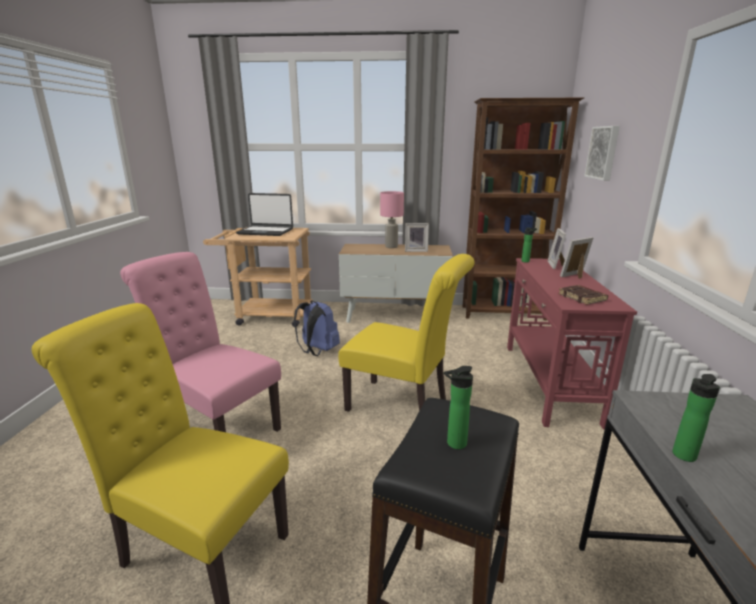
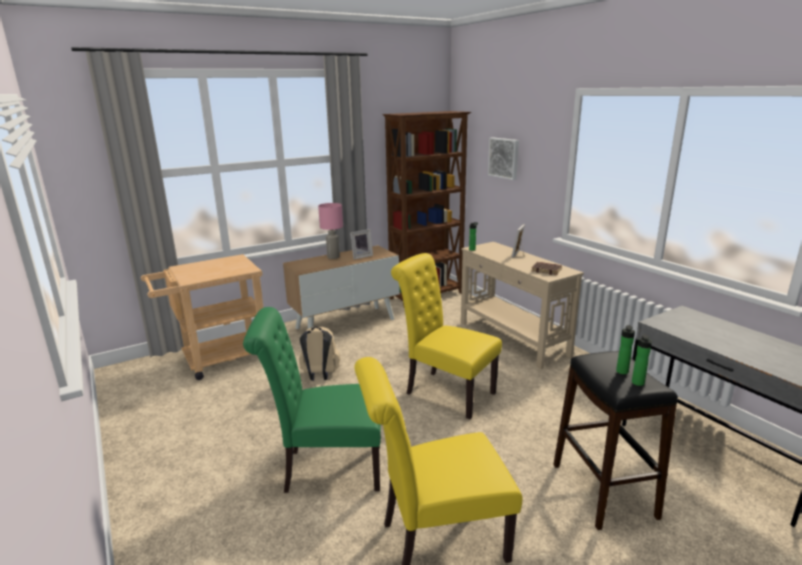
camera: 35 degrees left, 0 degrees up
pink chair [120,252,281,432] -> green chair [243,307,381,493]
laptop [236,193,293,236] -> none
blue backpack [294,300,340,356] -> beige backpack [299,327,340,381]
yellow chair [338,254,475,412] -> yellow chair turned 135 degrees counterclockwise [391,253,502,419]
red console table [507,258,637,430] -> beige console table [461,242,584,369]
picture frame [548,228,566,269] -> none
bottle [672,374,720,462] -> bottle moved to [632,334,652,386]

